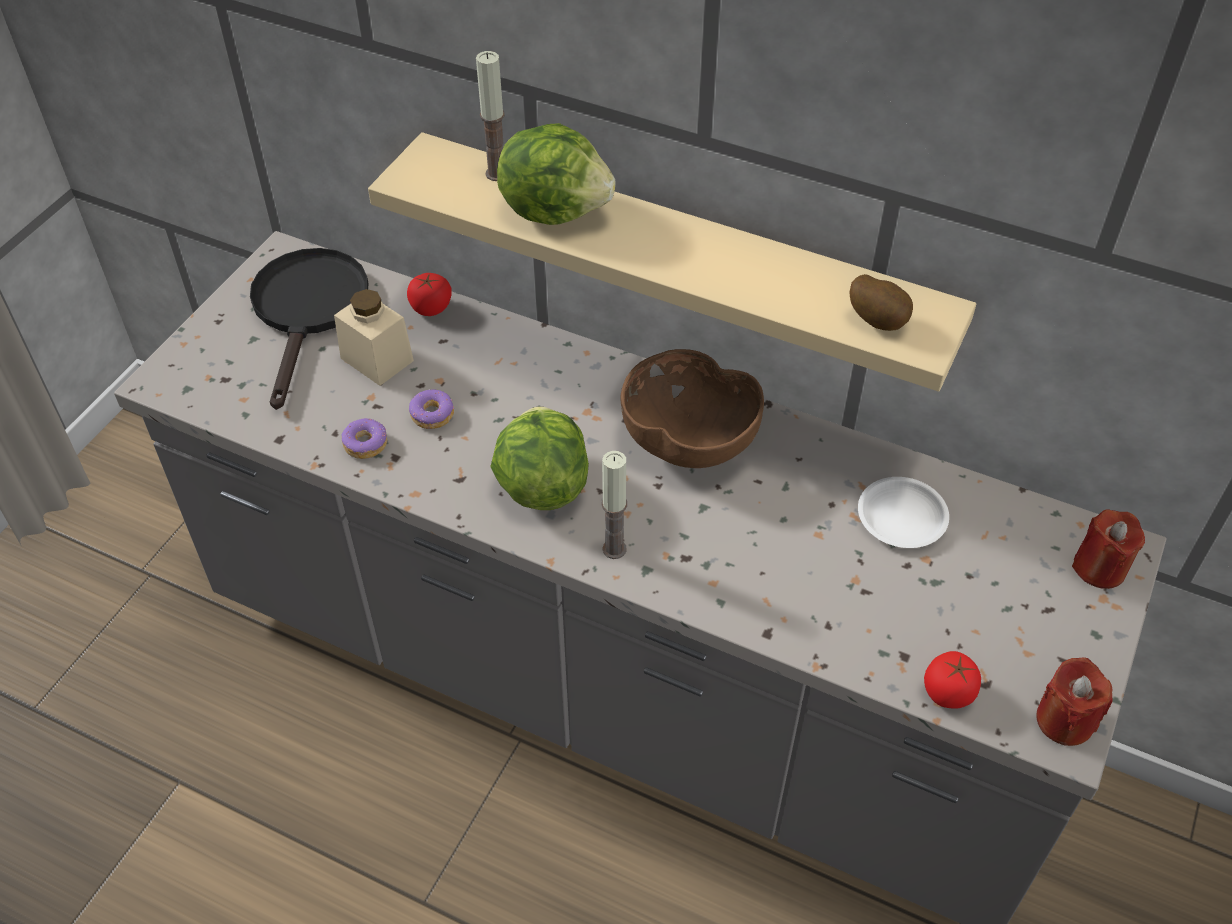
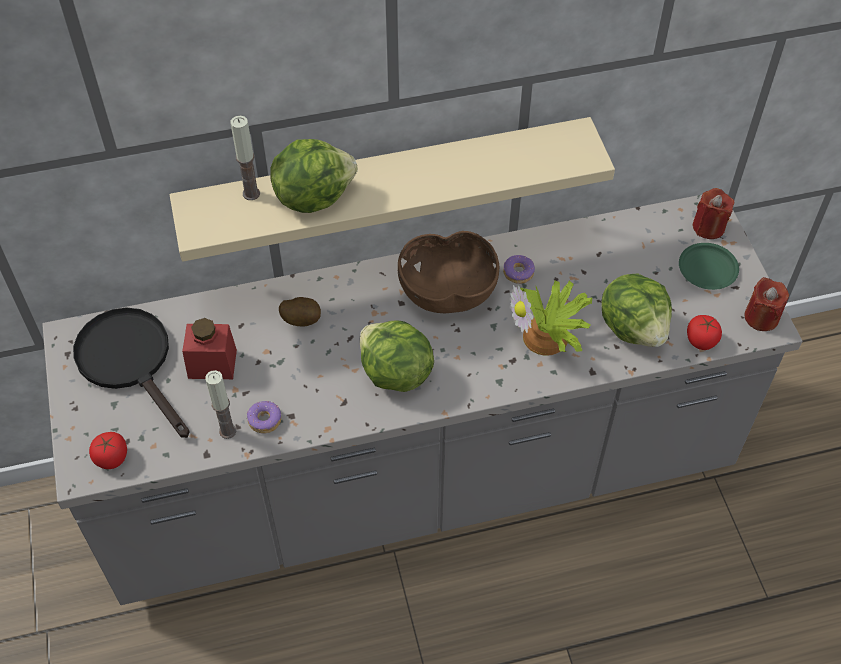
camera: 40 degrees left, 5 degrees up
beige jar [334,289,414,386] -> red jar [182,318,237,379]
tomato [407,273,452,316] -> tomato moved to [89,432,127,469]
donut [409,389,454,429] -> donut moved to [503,255,535,284]
candle [601,451,627,559] -> candle moved to [205,370,237,439]
potato [849,274,913,331] -> potato moved to [279,297,321,327]
white plate [858,477,949,548] -> none
none -> potted plant [510,278,593,356]
none -> lettuce [601,274,672,347]
none -> green plate [679,243,739,290]

